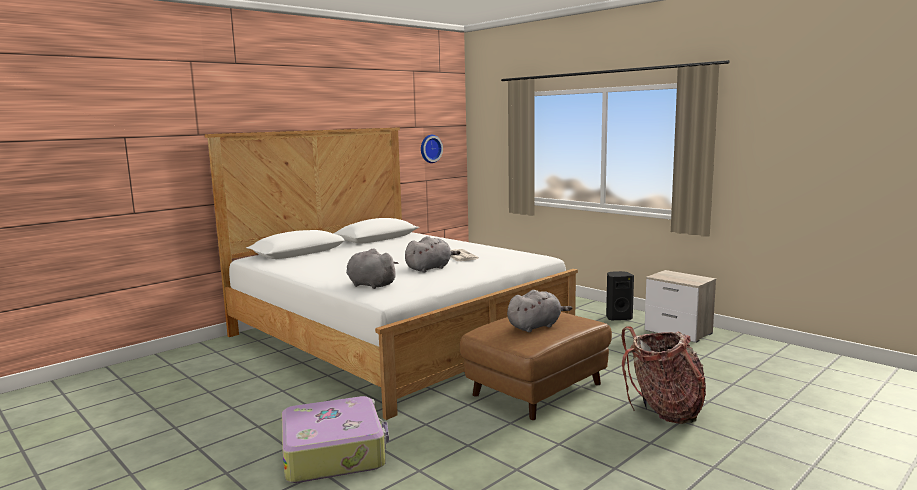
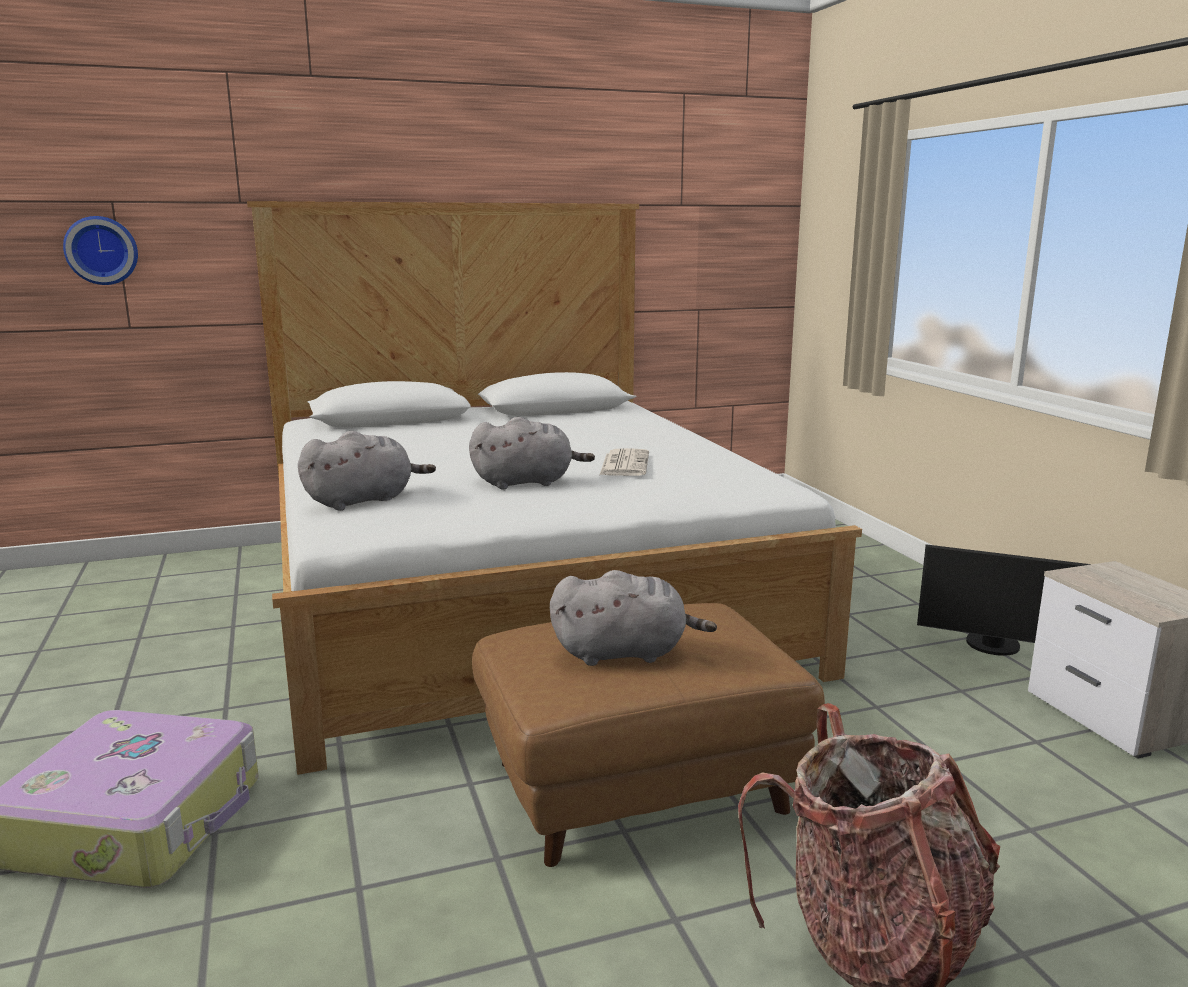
camera: 25 degrees right, 5 degrees up
grey plush toy [346,248,398,289] -> grey plush toy turned 90 degrees clockwise [298,431,436,511]
wall clock [421,135,443,163] -> wall clock moved to [63,216,138,285]
black speaker [606,271,634,321] -> monitor [917,544,1091,656]

